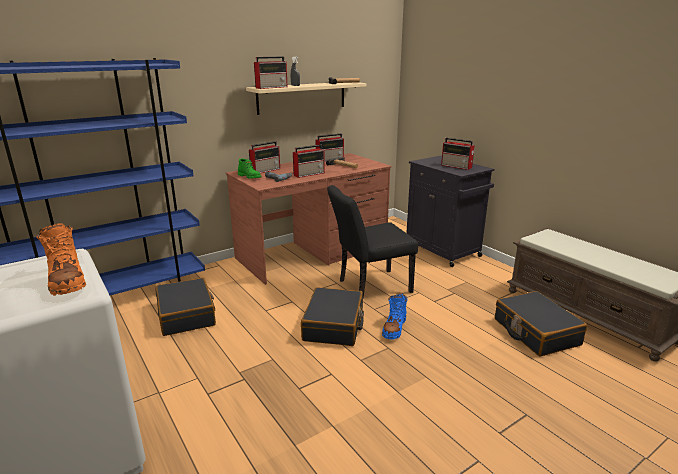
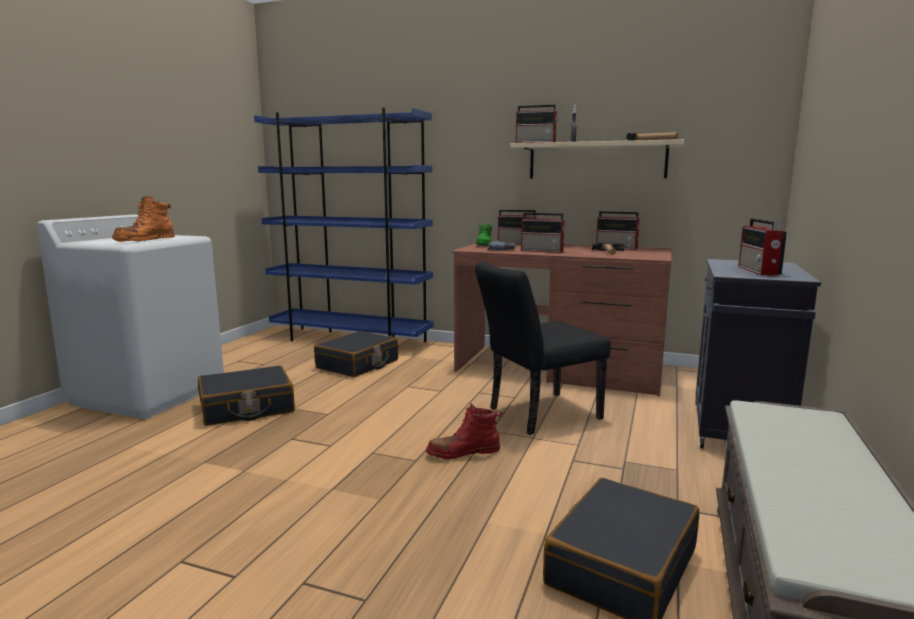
camera: 55 degrees right, 10 degrees down
black suitcase [301,287,364,346] -> black suitcase moved to [198,366,295,426]
black chair [327,185,418,297] -> black chair turned 60 degrees counterclockwise [475,262,610,435]
blue boot [382,293,407,339] -> red boot [426,403,503,460]

